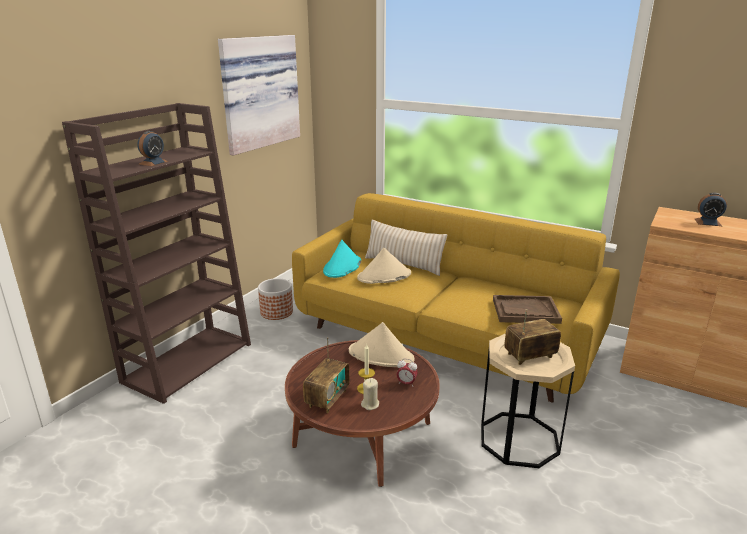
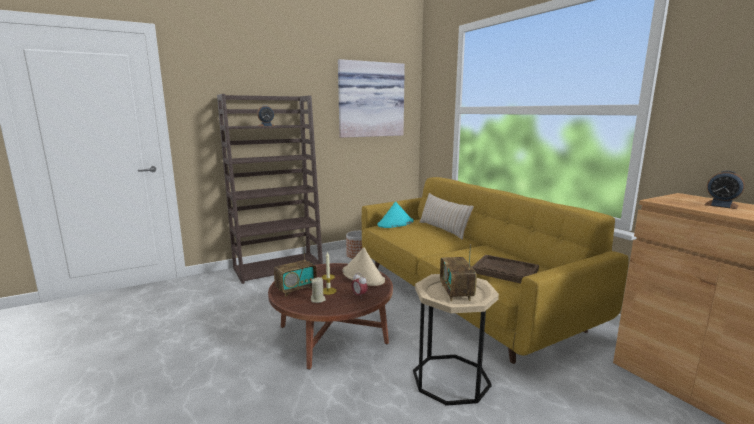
camera: 30 degrees right, 10 degrees down
beige hat [357,248,411,284] -> none
radio [504,309,561,365] -> radio turned 105 degrees counterclockwise [440,244,477,302]

